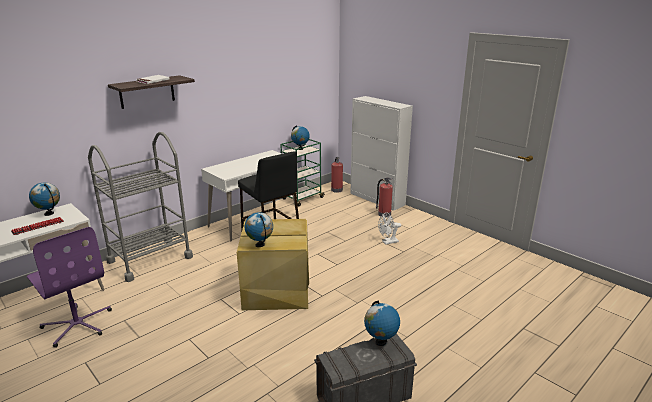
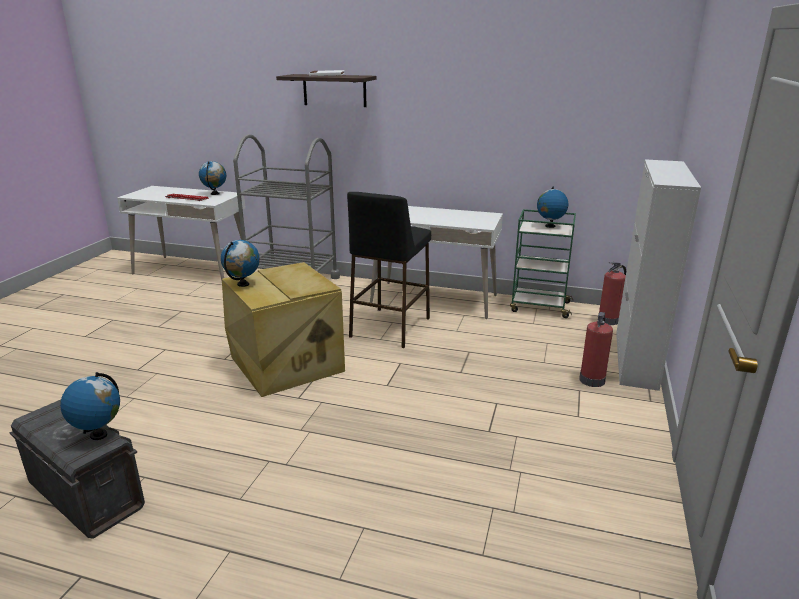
camera: 60 degrees right, 0 degrees up
purple office chair [27,227,112,348] -> none
white fan [378,212,401,245] -> none

